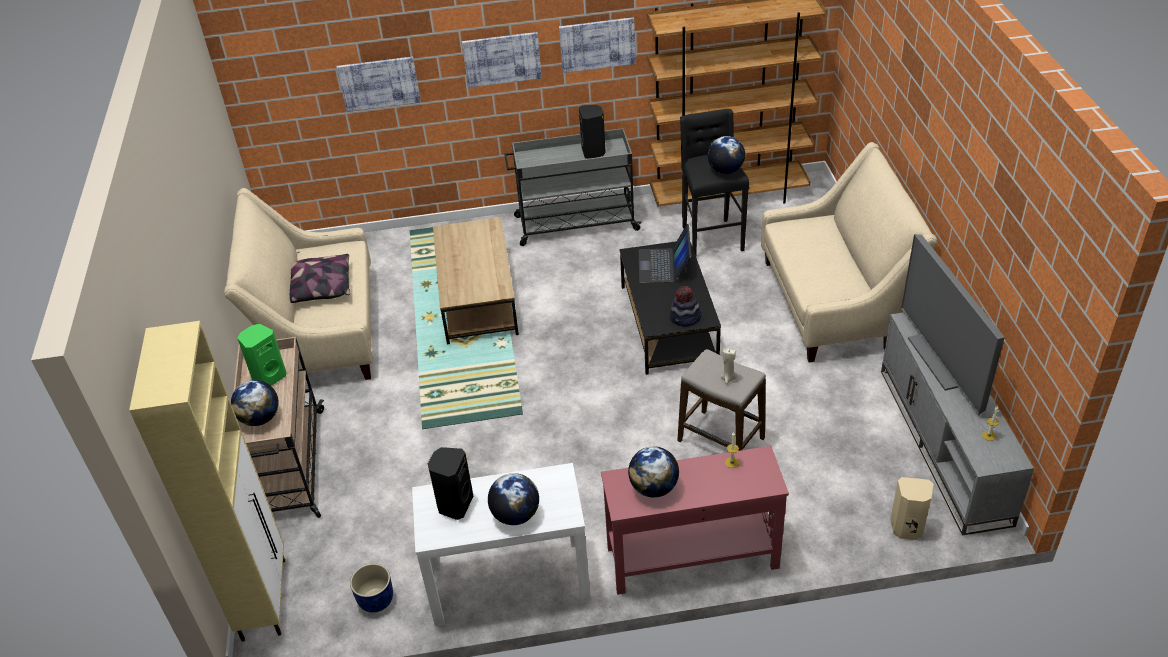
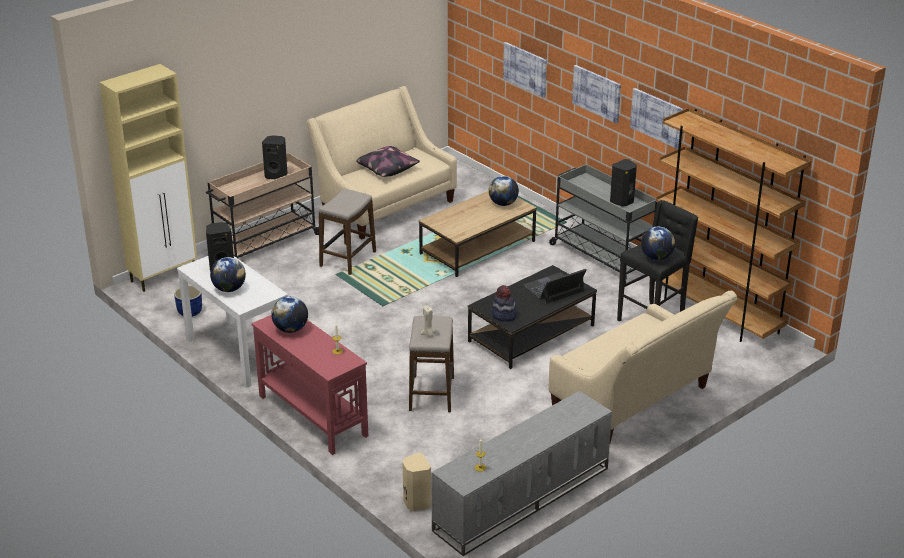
camera: 55 degrees right, 10 degrees down
globe [231,380,279,426] -> globe moved to [489,176,519,206]
green speaker [237,324,286,386] -> black speaker [262,135,287,179]
television [901,234,1005,415] -> none
none -> stool [319,189,376,275]

